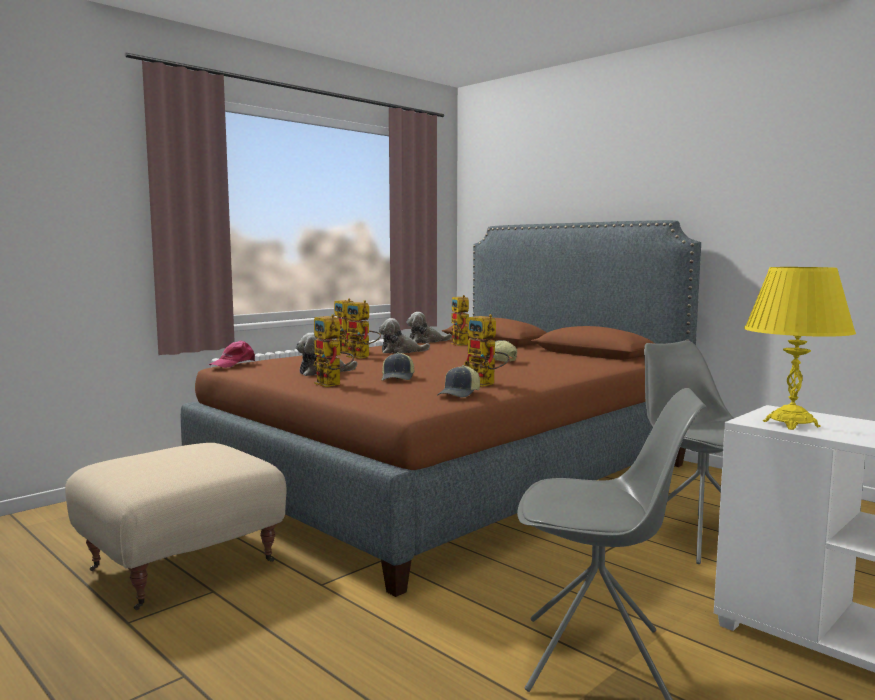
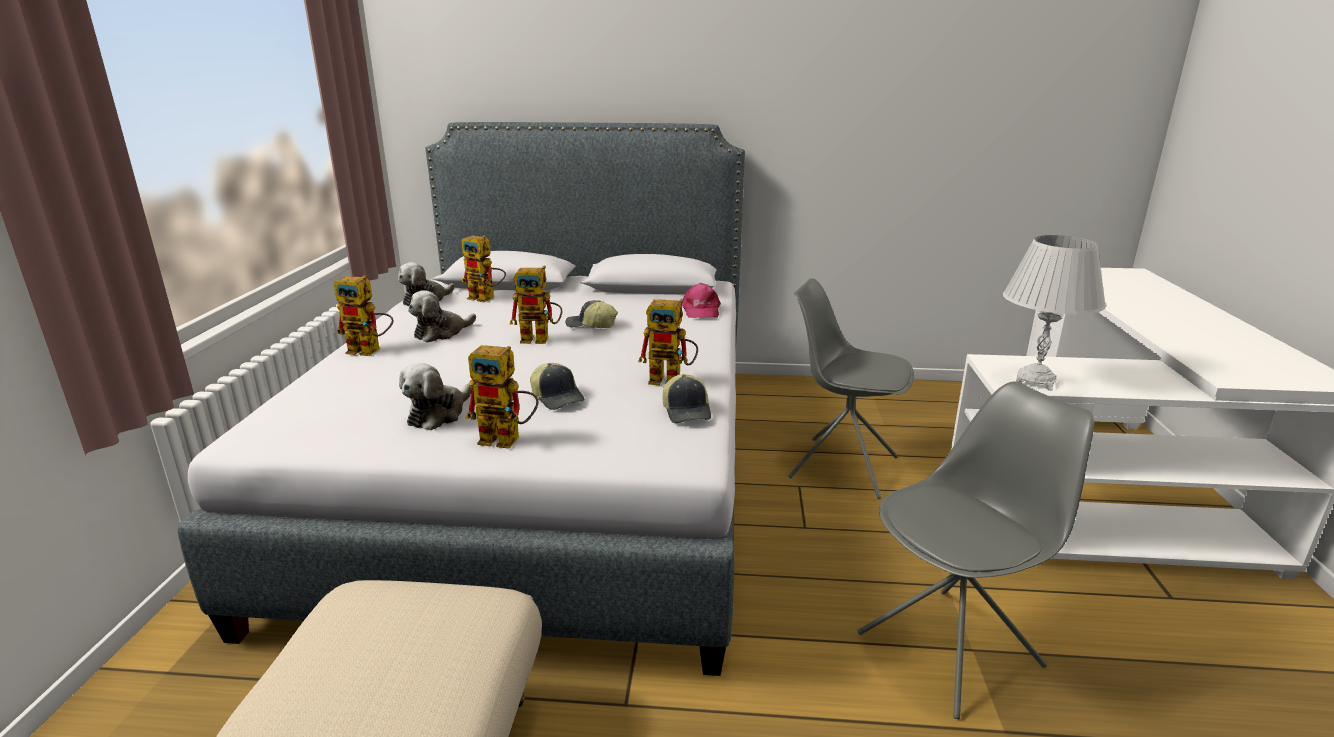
camera: 40 degrees left, 15 degrees up
brown bed [181,220,701,597] -> grey bed [178,122,745,676]
pink cap [208,340,255,368] -> pink cap moved to [682,283,721,318]
toy robot [344,300,381,359] -> toy robot moved to [510,266,563,344]
yellow table lamp [744,267,856,430] -> white table lamp [1003,235,1106,391]

